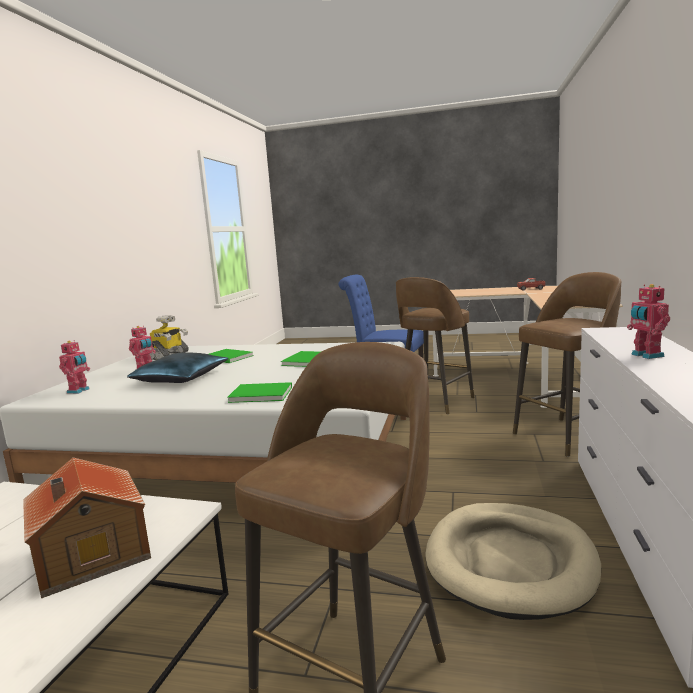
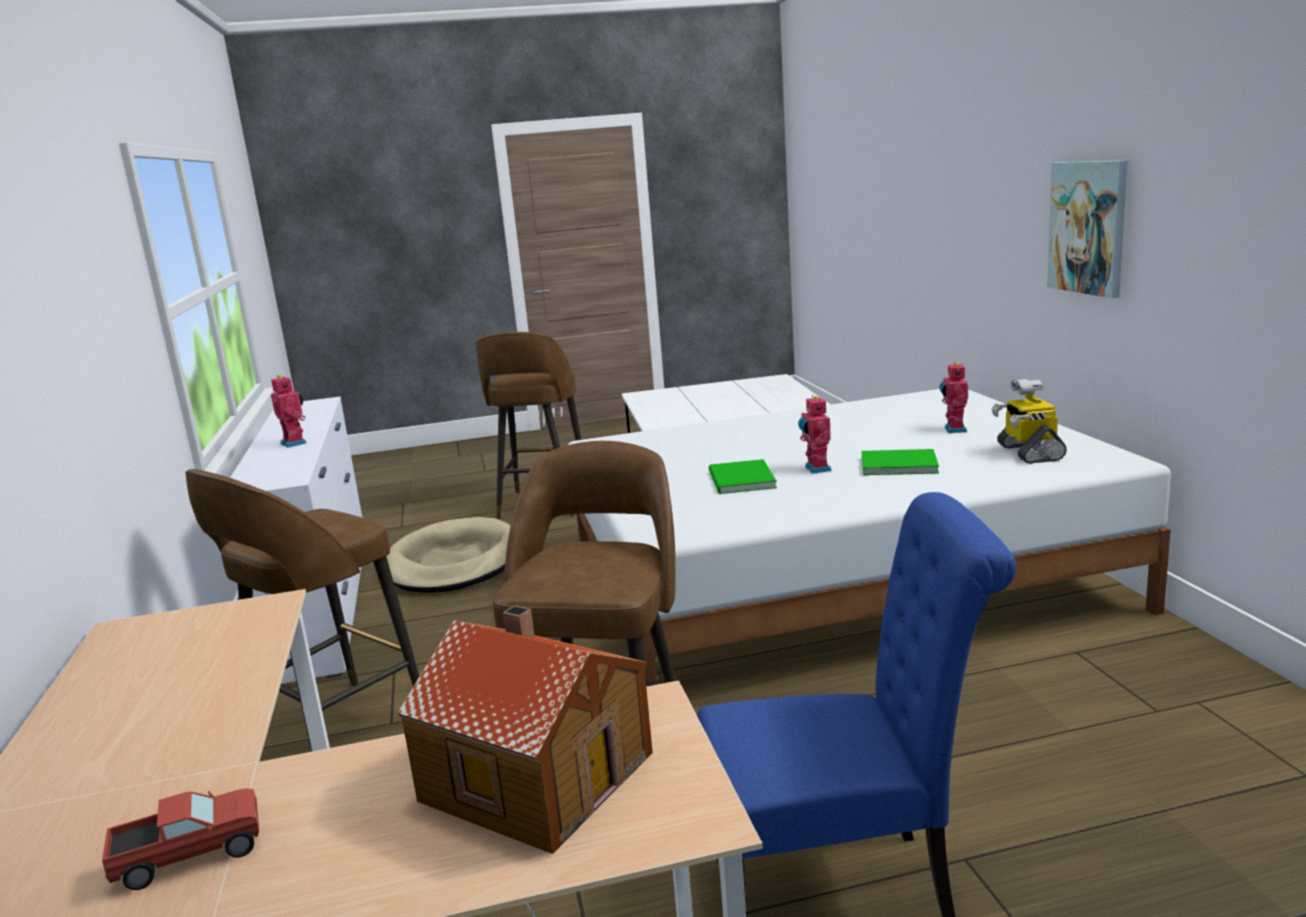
camera: 155 degrees right, 5 degrees up
toy house [23,457,151,598] -> toy house moved to [397,605,653,854]
toy robot [59,340,90,394] -> toy robot moved to [798,395,832,474]
blue pillow [127,353,229,383] -> none
green book [227,382,292,403] -> none
none -> picture [1047,160,1127,298]

